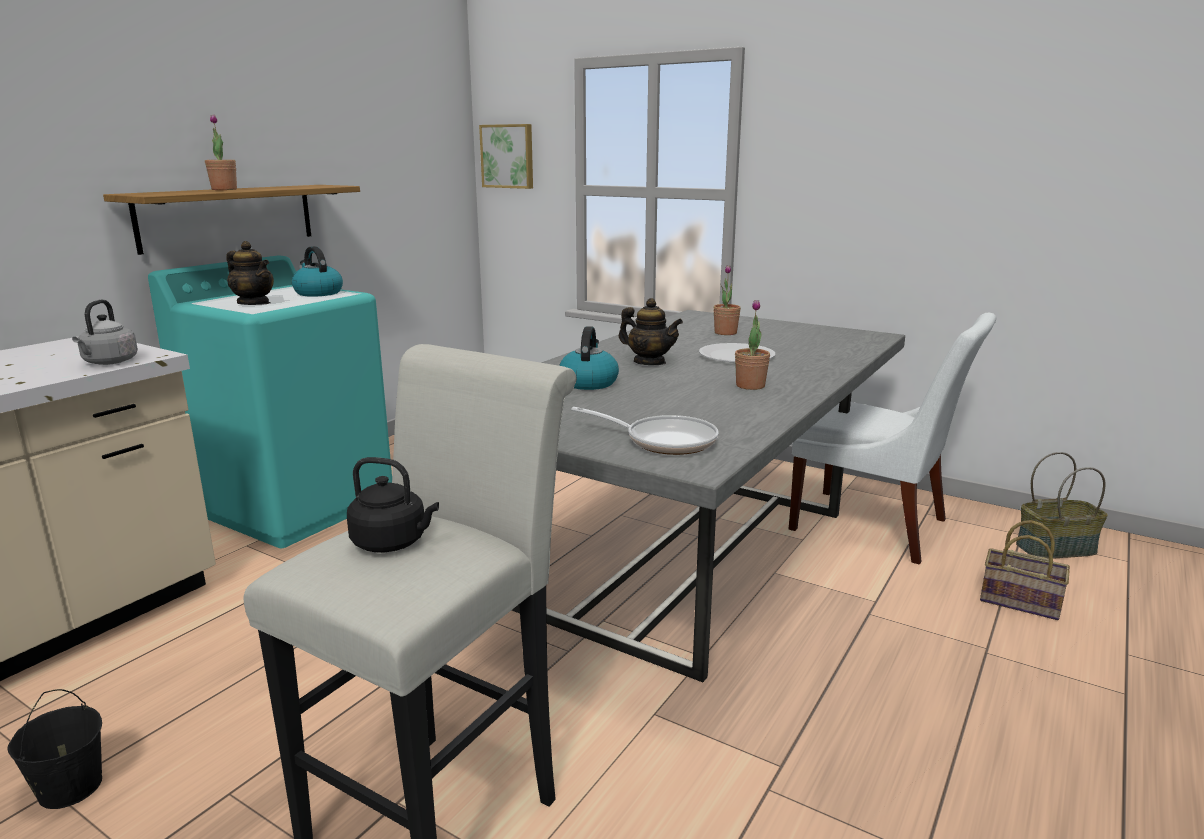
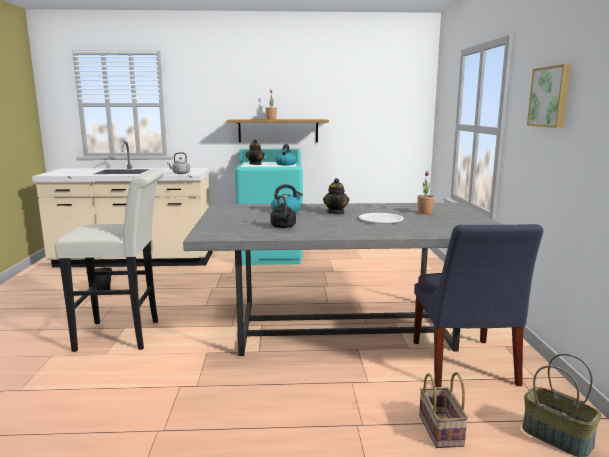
camera: 55 degrees right, 5 degrees down
black kettle [347,457,439,552] -> black kettle moved to [270,195,296,228]
picture [479,124,533,189] -> picture moved to [527,64,571,128]
frying pan [571,407,719,455] -> none
potted plant [735,300,770,390] -> none
white chair [789,313,996,564] -> blue chair [413,224,544,387]

